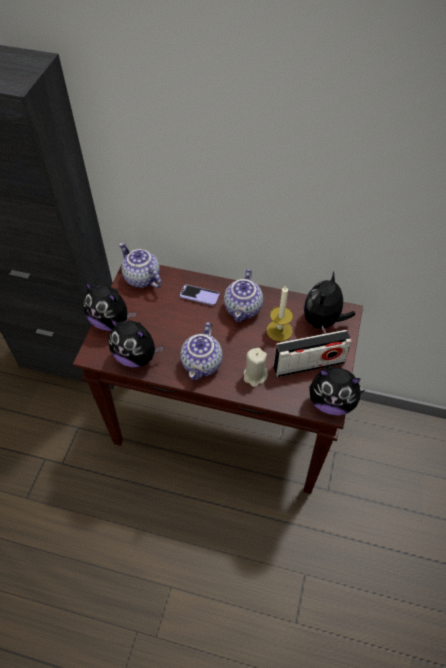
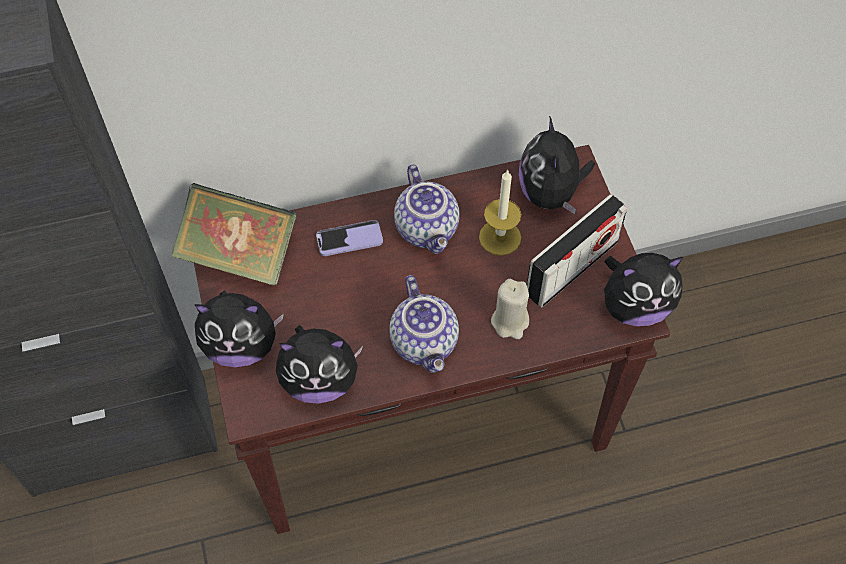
camera: 30 degrees left, 5 degrees up
teapot [119,242,162,288] -> book [171,183,297,286]

